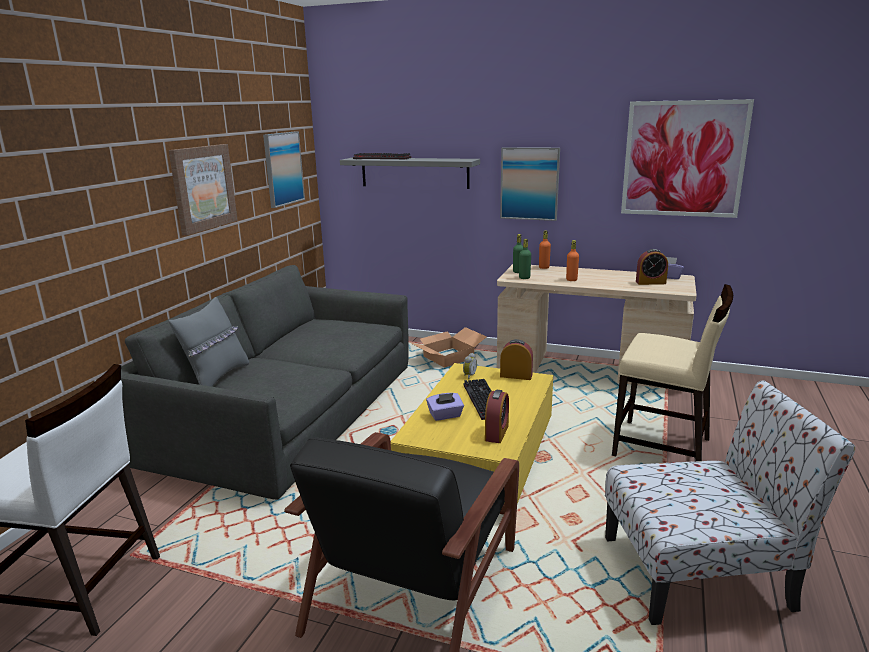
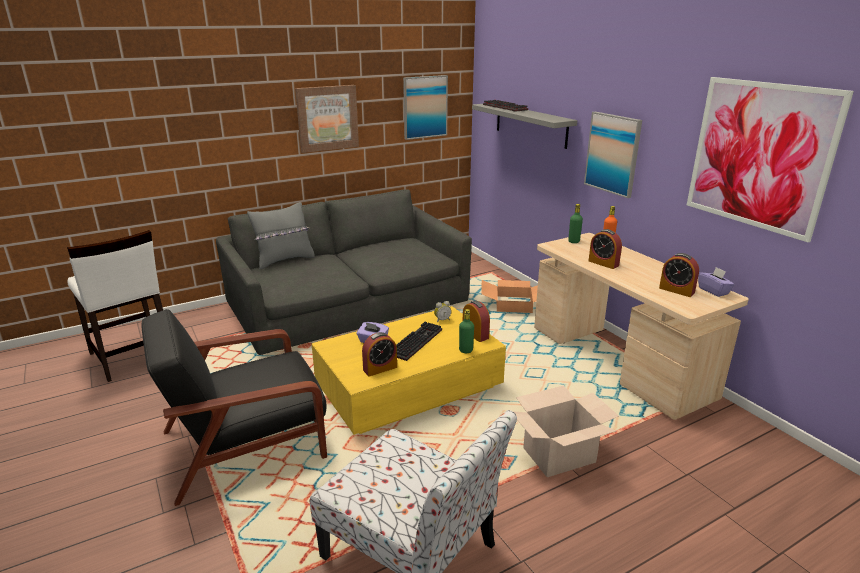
camera: 40 degrees right, 5 degrees up
green bottle [519,239,531,279] -> green bottle moved to [459,309,474,353]
orange bottle [566,240,579,281] -> alarm clock [588,229,622,269]
beige chair [612,284,733,461] -> cardboard box [513,385,619,477]

